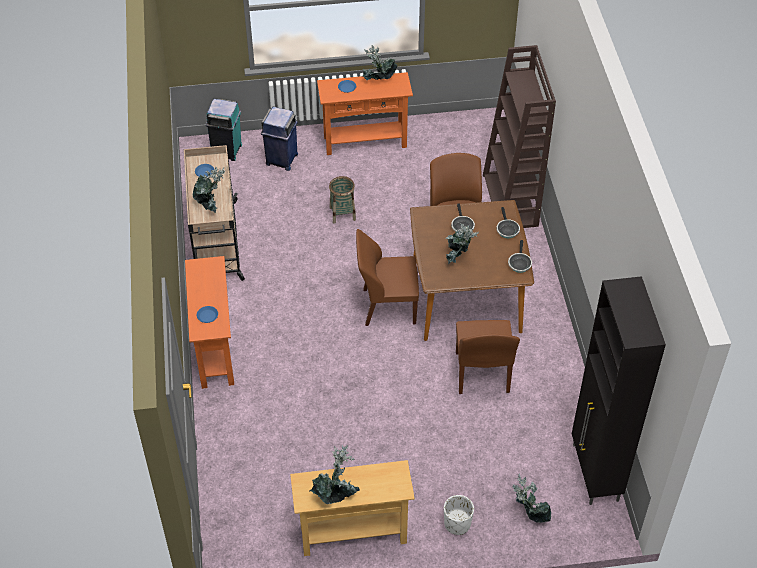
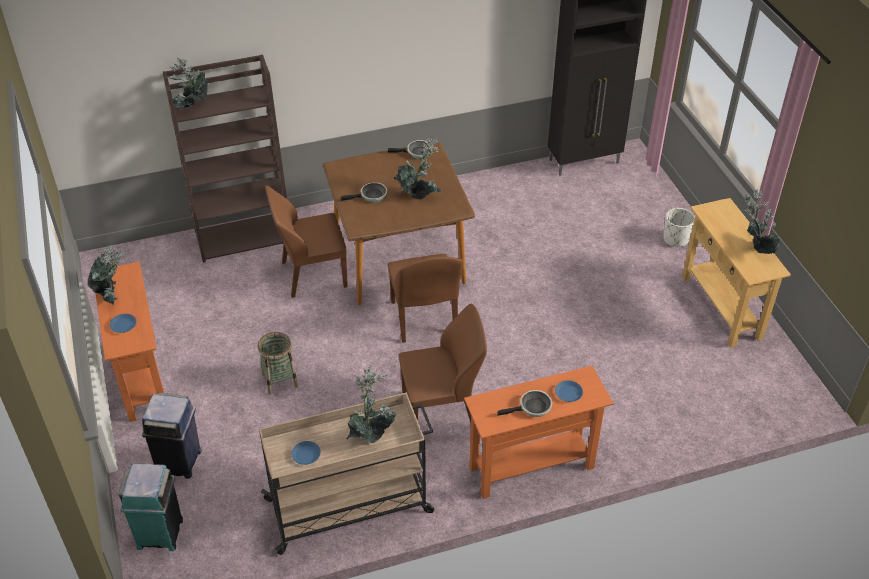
camera: 100 degrees left, 5 degrees down
brown chair [456,320,520,394] -> brown chair moved to [399,304,487,422]
frying pan [497,207,520,238] -> frying pan moved to [497,390,552,417]
potted plant [512,474,551,523] -> potted plant moved to [169,57,208,109]

